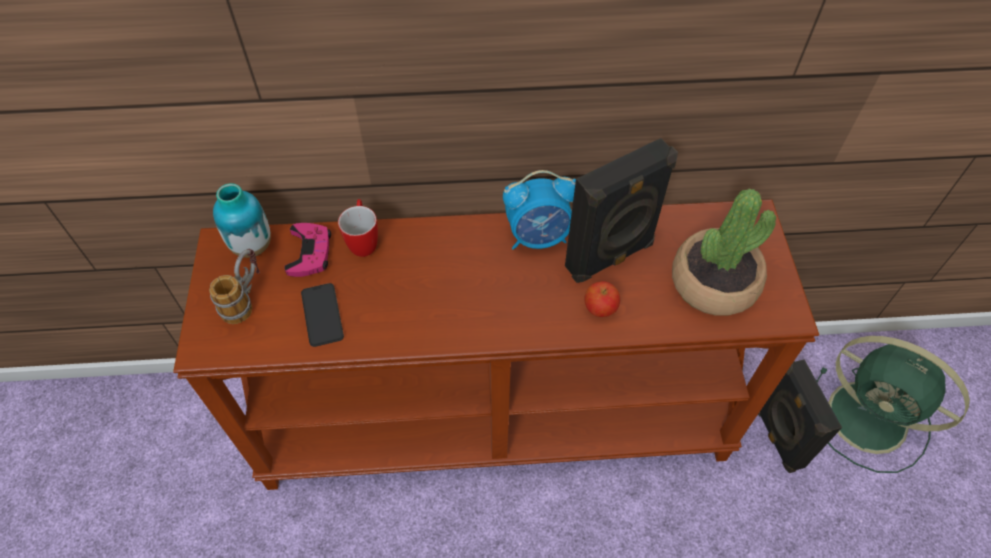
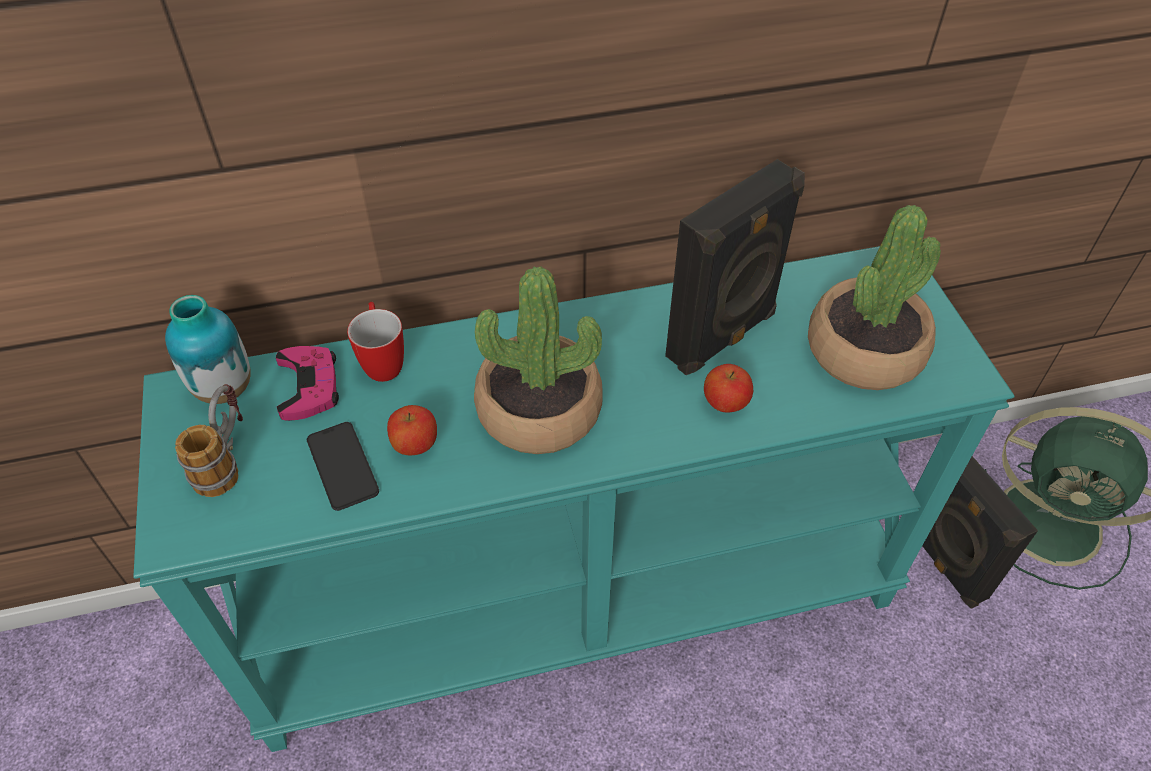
camera: 10 degrees left, 5 degrees down
brown console table [173,199,819,490] -> turquoise console table [134,246,1014,752]
alarm clock [503,170,576,250] -> none
none -> apple [387,405,437,455]
none -> potted plant [474,266,602,454]

